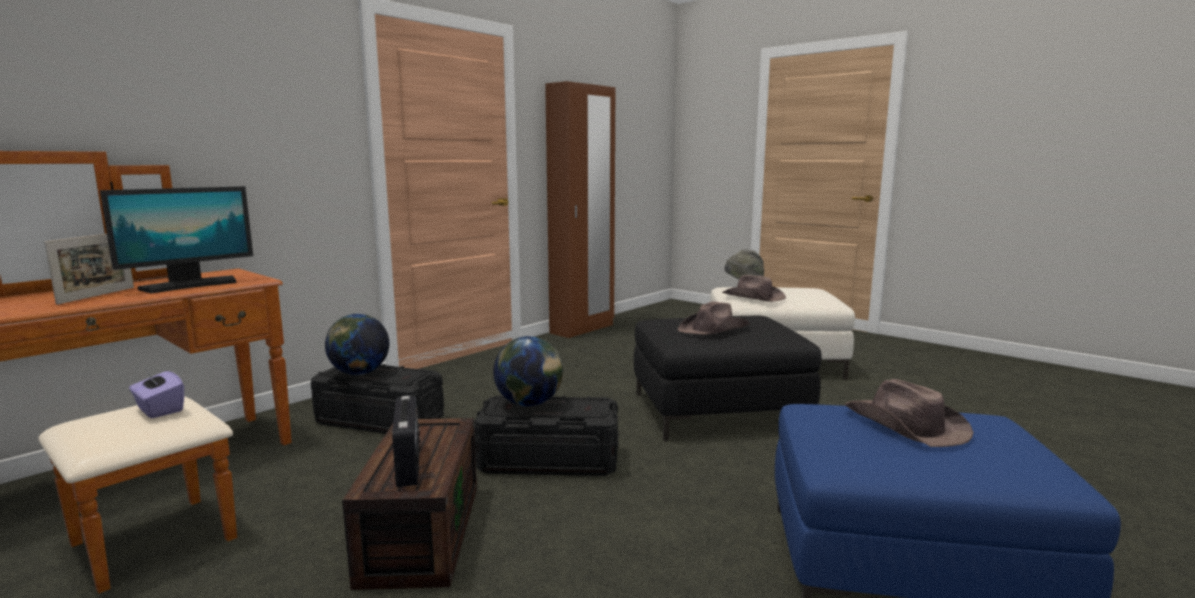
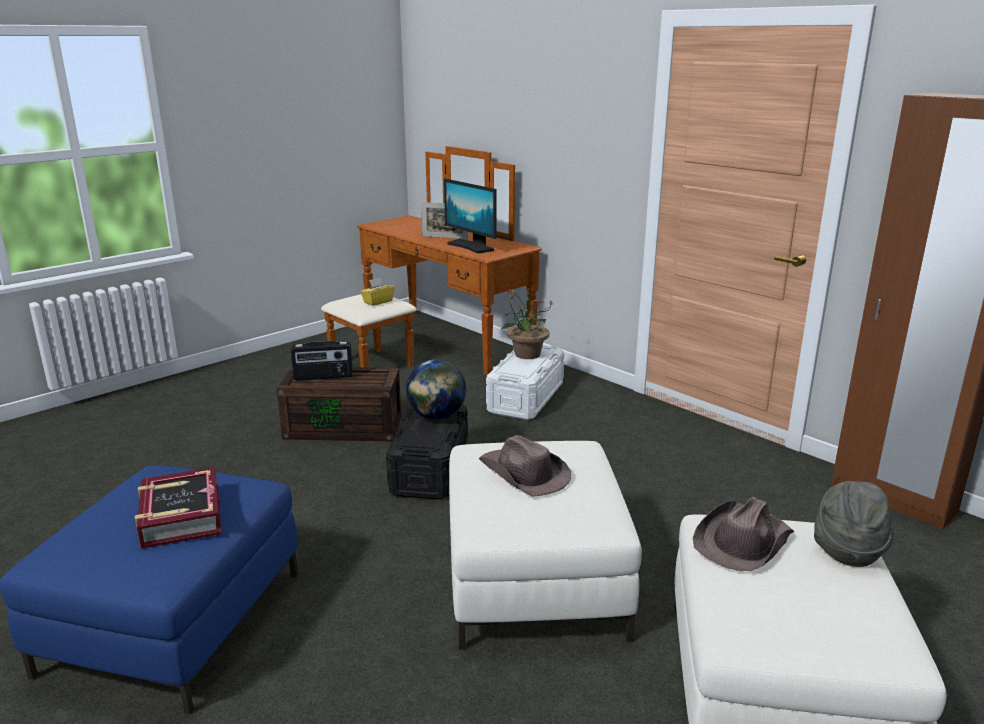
camera: 95 degrees right, 10 degrees up
purple tissue box [129,367,184,418] -> yellow tissue box [360,278,395,306]
black storage box [311,364,444,434] -> white storage box [486,345,564,420]
globe [325,314,389,375] -> potted plant [501,286,553,359]
black ottoman [634,316,822,442] -> white ottoman [449,441,642,650]
brown hat [844,379,974,447] -> book [135,467,221,549]

